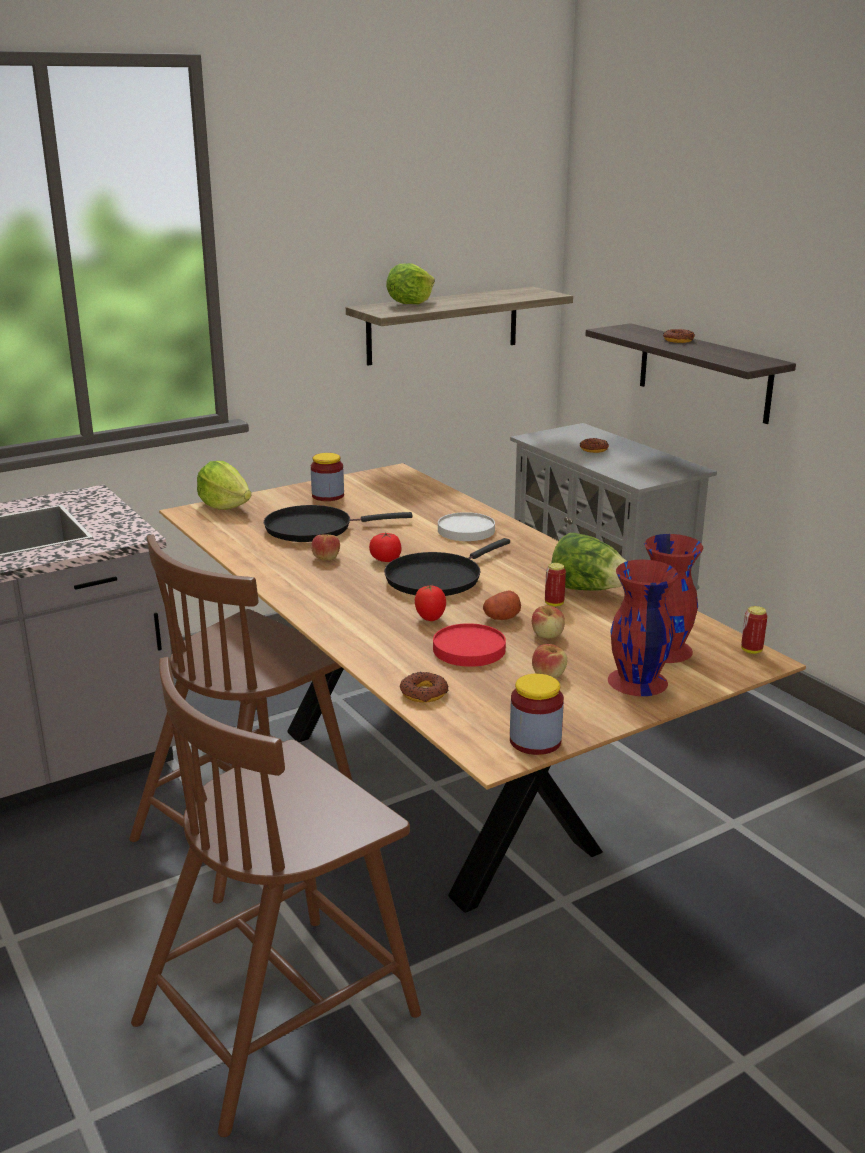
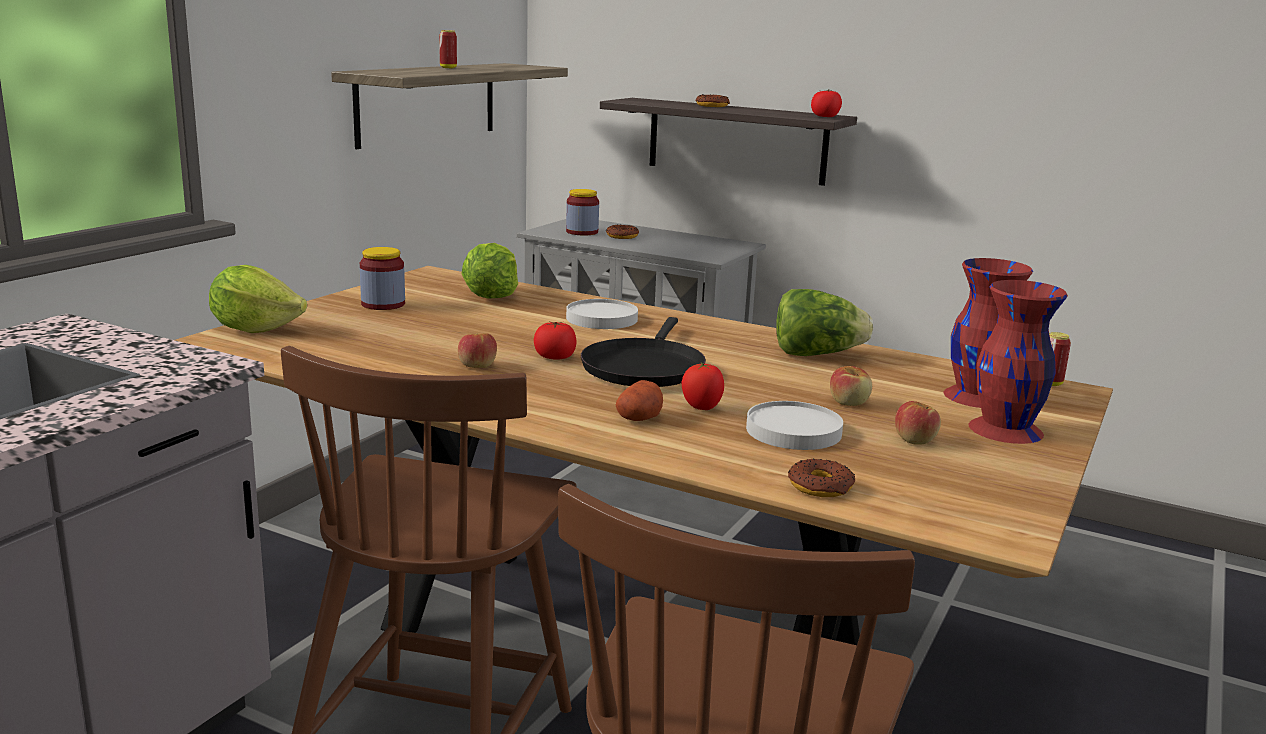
camera: 30 degrees left, 5 degrees down
black frying pan [264,505,413,542] -> none
lettuce [386,263,435,304] -> lettuce moved to [461,243,518,299]
red plate [433,623,506,667] -> white plate [746,401,843,450]
potato [483,590,521,620] -> potato moved to [616,380,663,421]
jar [510,674,564,755] -> jar moved to [566,189,599,235]
can [545,563,566,606] -> can moved to [439,30,457,68]
none -> tomato [811,89,842,117]

